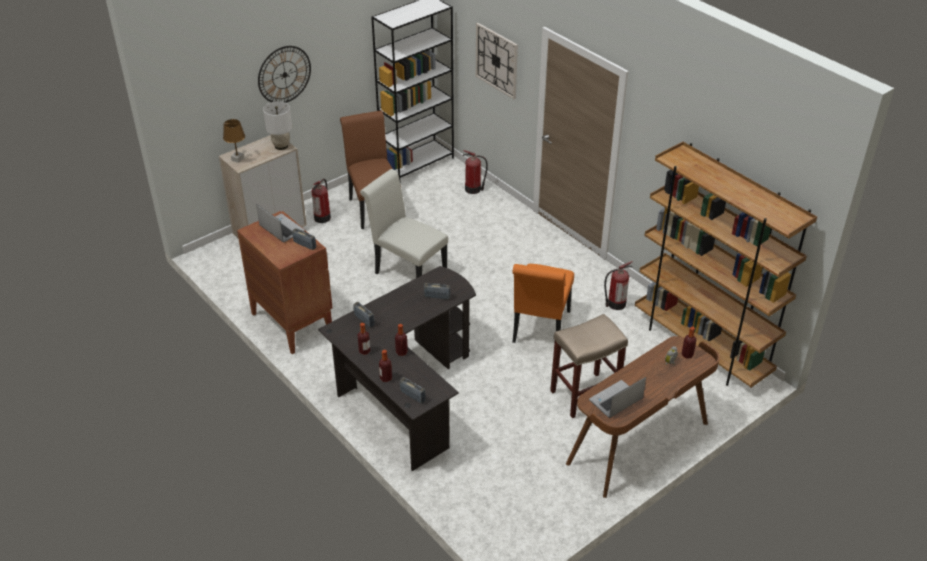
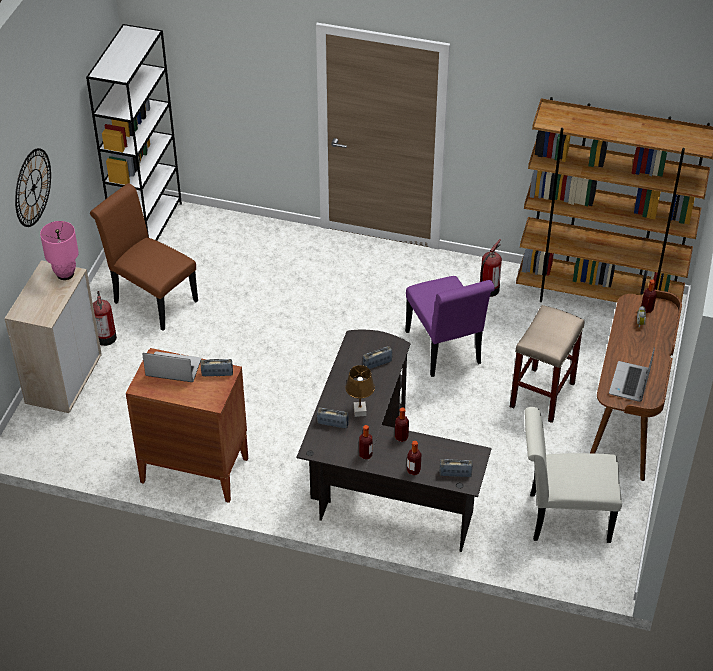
camera: 35 degrees left, 5 degrees up
brown table lamp [223,119,245,163] -> brown table lamp moved to [345,365,375,417]
white table lamp [263,101,292,150] -> pink table lamp [40,221,79,280]
white chair [360,169,448,278] -> white chair moved to [525,407,622,543]
fire extinguisher [463,150,488,194] -> none
wall clock [476,23,518,99] -> none
orange chair [512,264,574,343] -> purple chair [405,276,495,377]

